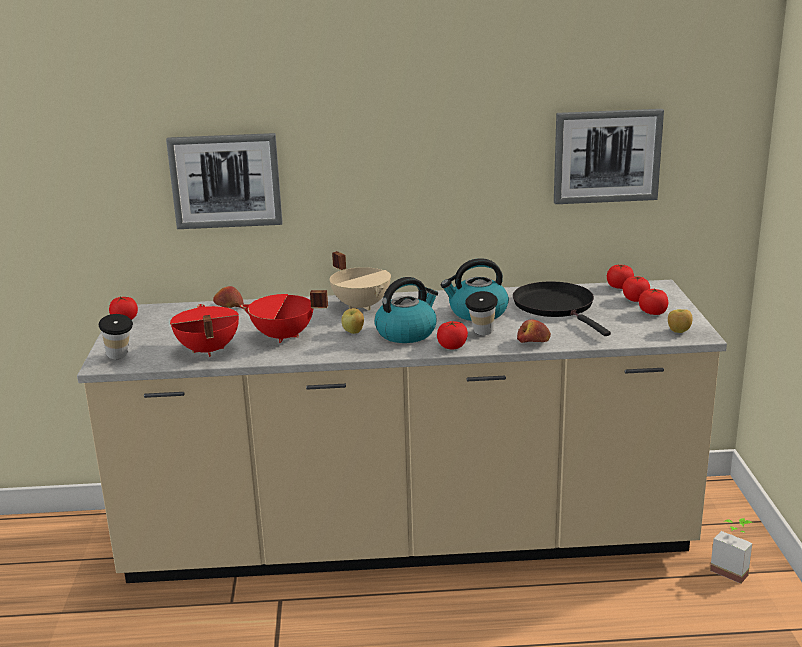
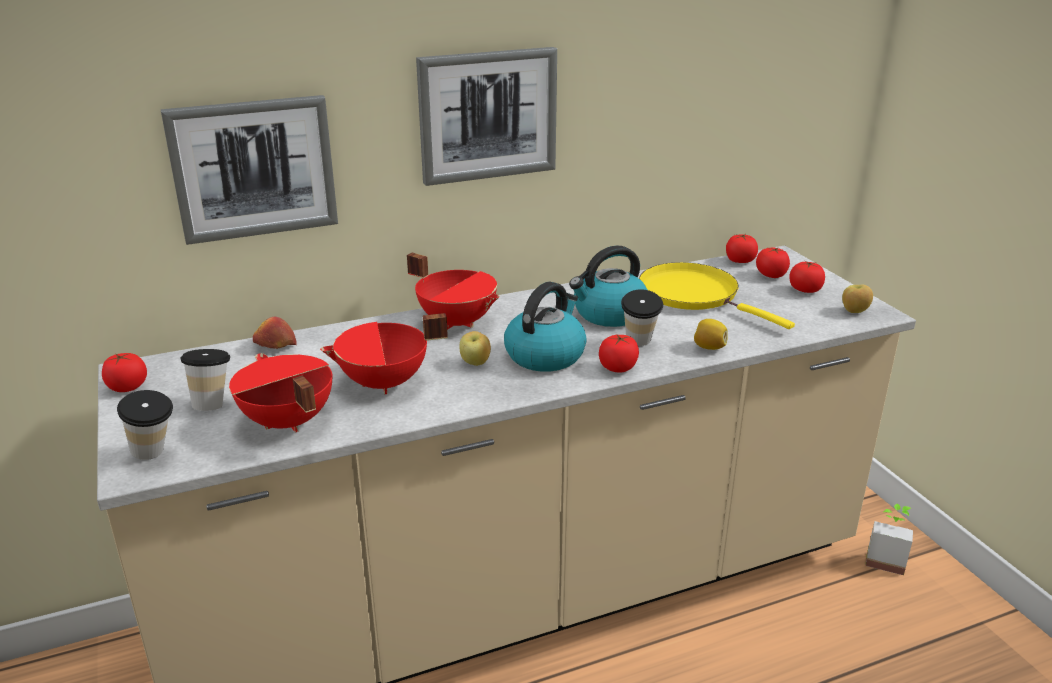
camera: 20 degrees left, 5 degrees up
beige cooking pot [329,251,391,310] -> red cooking pot [407,253,499,330]
black frying pan [513,281,611,336] -> yellow frying pan [639,262,795,329]
apple [517,319,551,343] -> lemon [694,319,728,350]
picture [554,109,664,204] -> picture moved to [416,47,557,186]
none -> cup [180,349,230,411]

